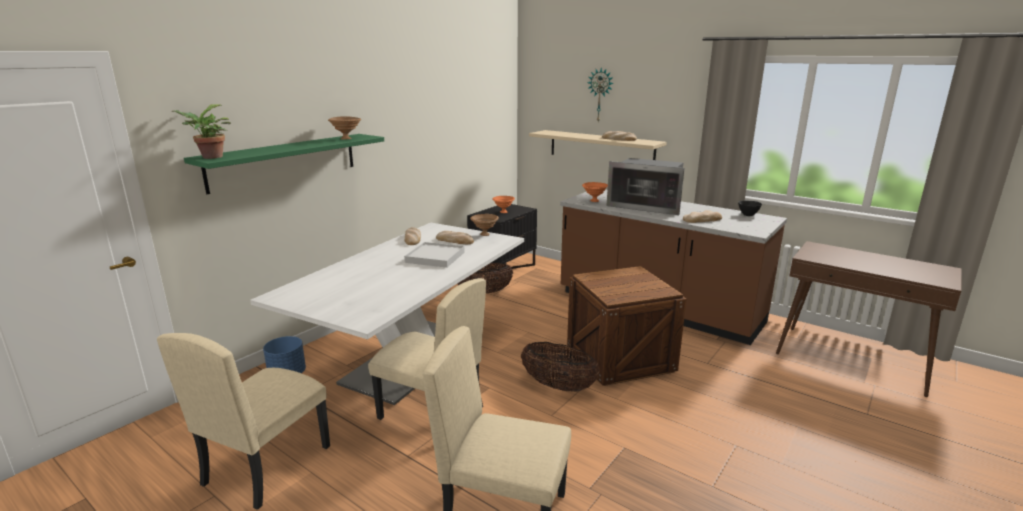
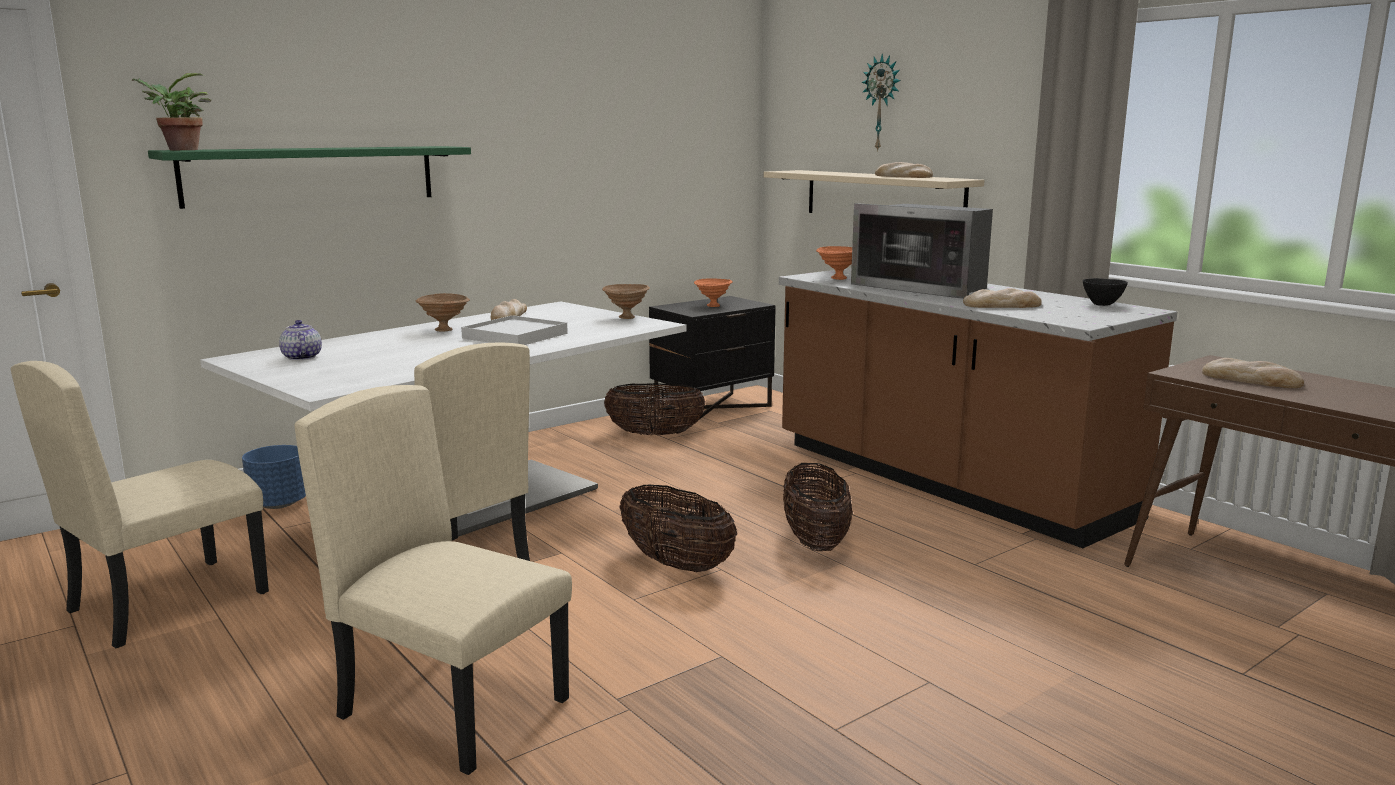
camera: 15 degrees right, 5 degrees down
brown bowl [328,116,361,139] -> brown bowl moved to [416,293,470,331]
bread [436,231,474,244] -> bread moved to [1202,358,1304,388]
crate [567,266,687,386] -> basket [783,463,853,551]
none -> teapot [279,320,322,361]

